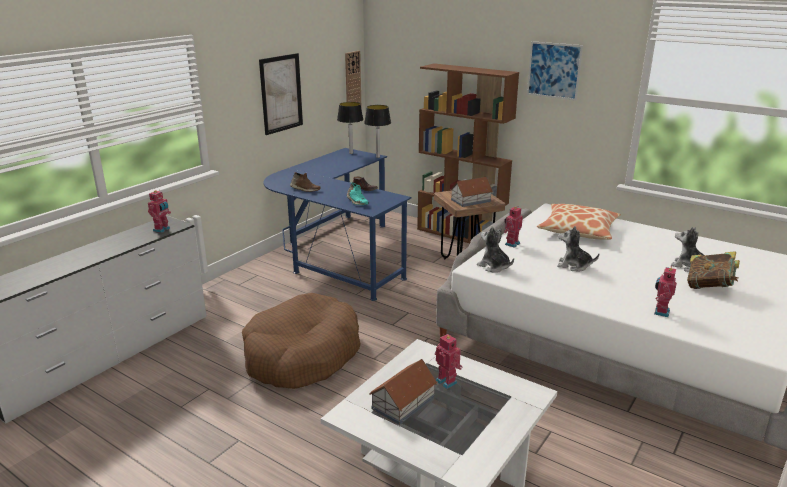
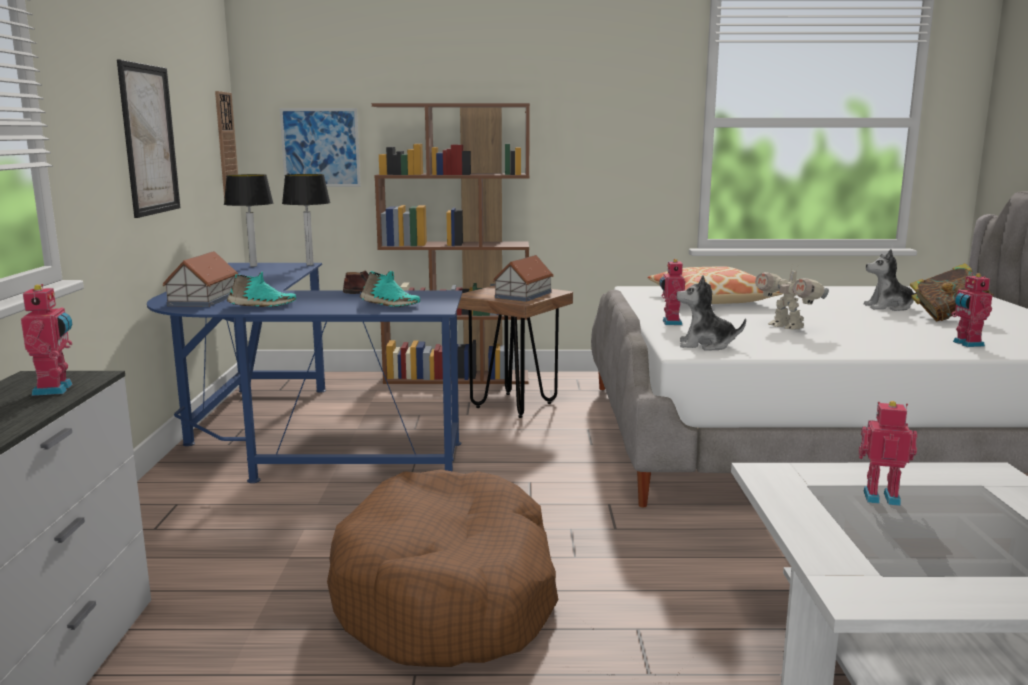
camera: 35 degrees left, 10 degrees down
brown shoe [290,172,320,192] -> turquoise shoe [226,271,296,307]
toy house [369,359,437,425] -> toy house moved to [162,251,238,307]
picture [527,41,583,101] -> picture moved to [280,108,361,187]
plush toy [557,226,599,271] -> toy robot [755,264,829,330]

